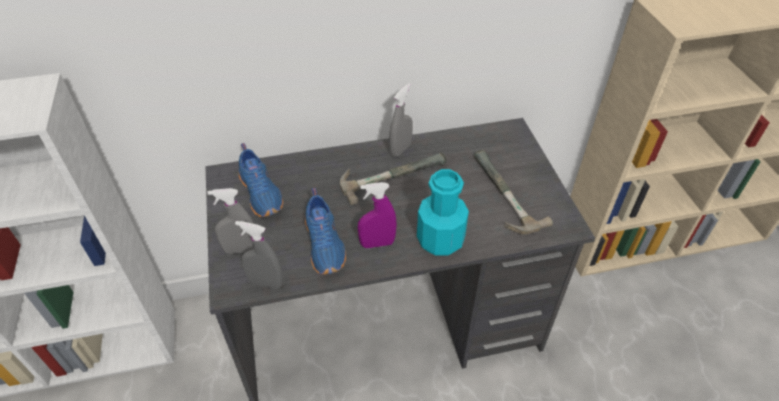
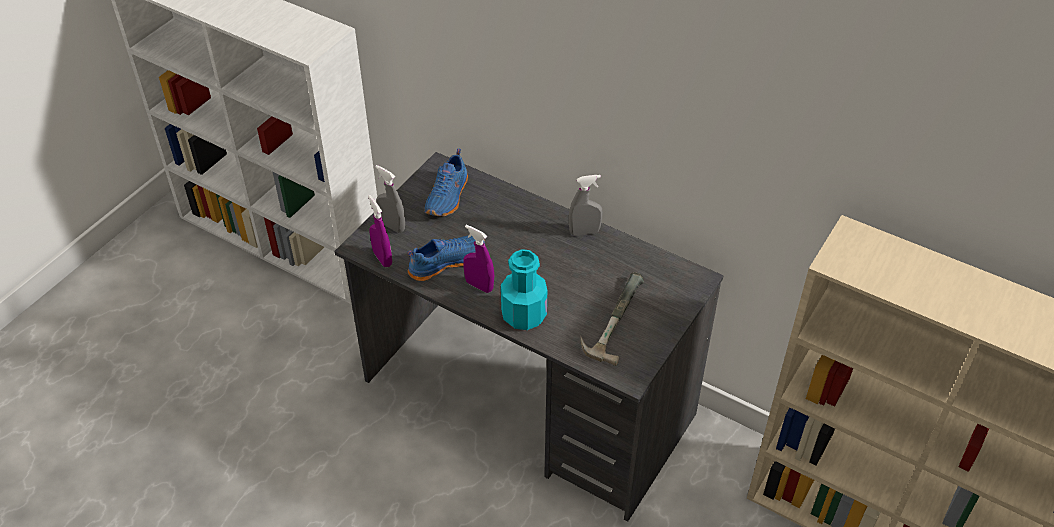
camera: 45 degrees right, 0 degrees up
grey spray bottle [235,221,283,289] -> purple spray bottle [368,195,392,267]
blue shoe [305,188,346,275] -> blue shoe turned 150 degrees counterclockwise [407,235,485,281]
hammer [340,152,446,205] -> none

